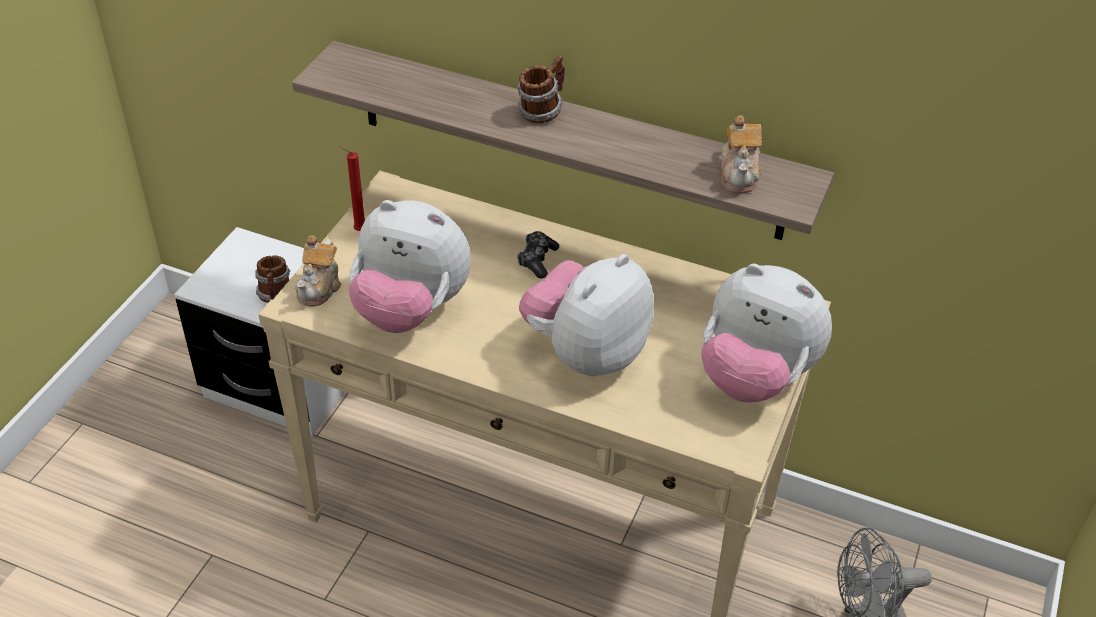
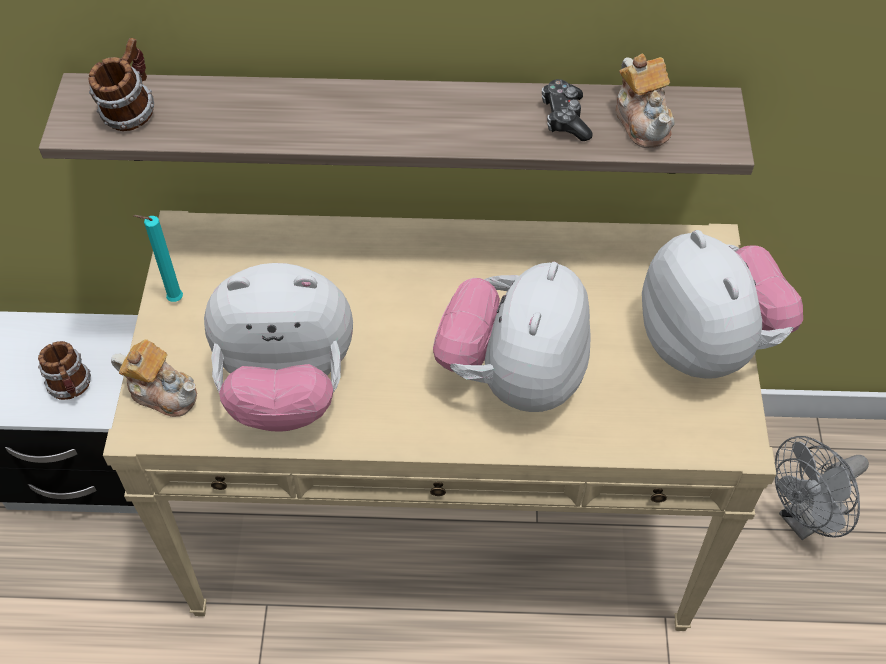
camera: 20 degrees left, 10 degrees up
teapot [295,235,341,307] -> teapot turned 60 degrees counterclockwise [111,339,197,417]
red candle [339,146,365,231] -> turquoise candle [133,215,183,302]
mug [517,55,565,123] -> mug moved to [88,38,154,131]
game controller [517,231,559,278] -> game controller moved to [542,79,593,141]
plush toy [702,264,832,402] -> plush toy turned 120 degrees counterclockwise [642,230,803,378]

